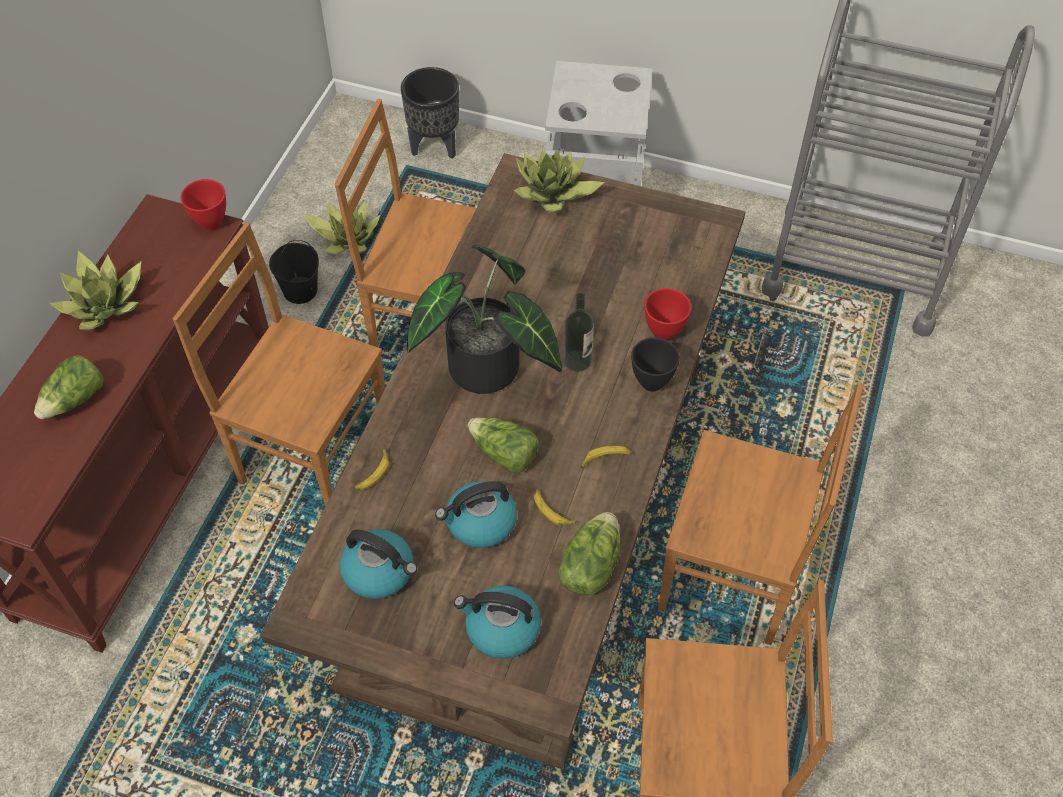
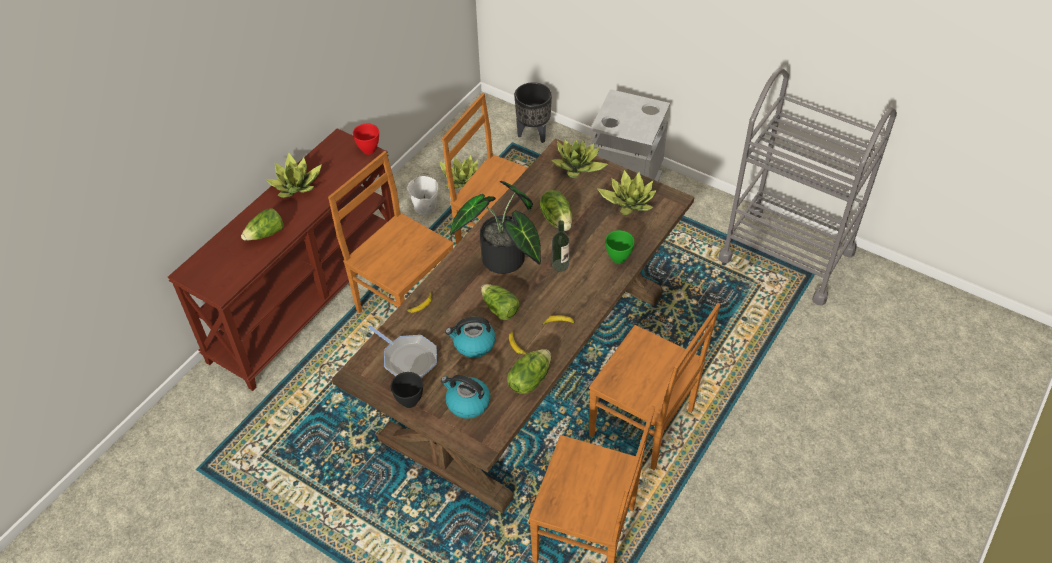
camera: 15 degrees right, 5 degrees down
black bucket [269,240,319,304] -> white bucket [407,173,438,215]
kettle [340,529,417,599] -> frying pan [368,325,437,378]
black bowl [631,337,680,392] -> black bowl moved to [391,372,423,408]
red bowl [644,288,691,341] -> green bowl [605,230,635,264]
none -> lettuce [540,190,572,231]
none -> potted plant [597,170,657,215]

